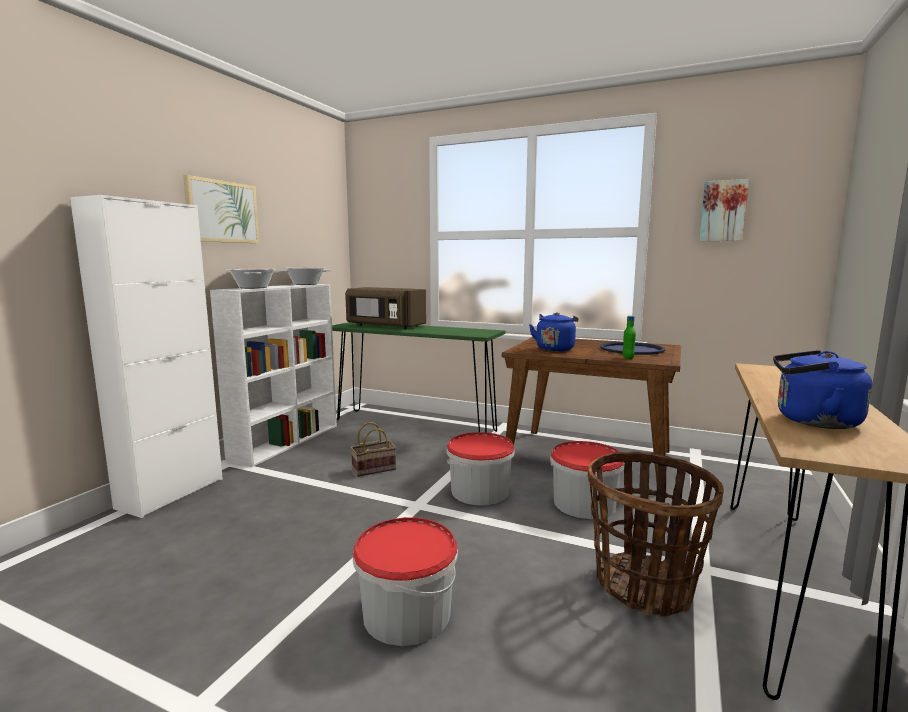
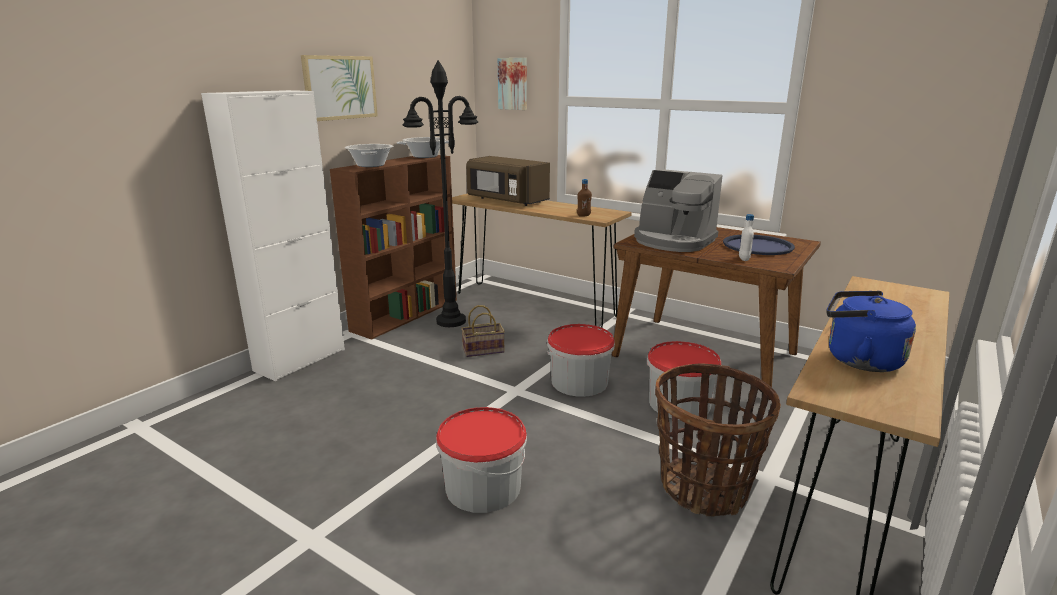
camera: 10 degrees right, 10 degrees up
white bookcase [210,284,337,467] -> brown bookcase [330,155,457,340]
green console table [332,322,505,433] -> brown console table [452,193,632,328]
blue kettle [529,312,579,352] -> coffee machine [634,169,723,252]
green bottle [622,316,636,359] -> white bottle [739,214,754,261]
picture [699,179,749,241] -> picture moved to [498,58,527,110]
none -> black floor lamp [403,60,478,327]
none -> brown bottle [577,179,592,217]

